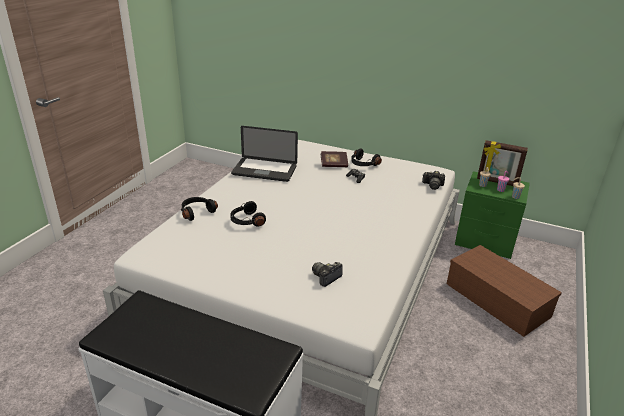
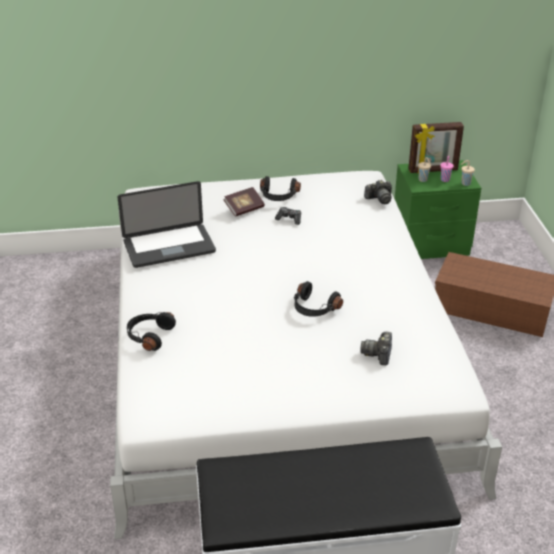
camera: 30 degrees left, 5 degrees up
black headphones [230,201,266,226] -> black headphones moved to [294,281,343,317]

